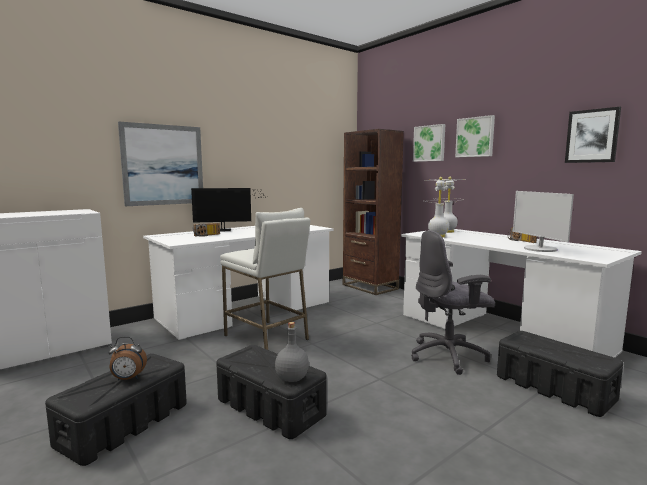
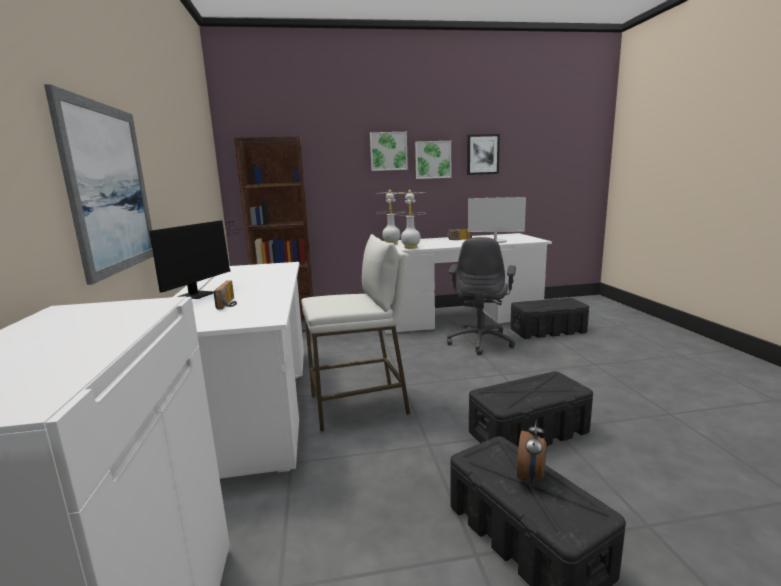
camera: 60 degrees left, 5 degrees up
grey bottle [275,322,309,382] -> none
picture [413,124,445,162] -> picture moved to [415,141,451,179]

